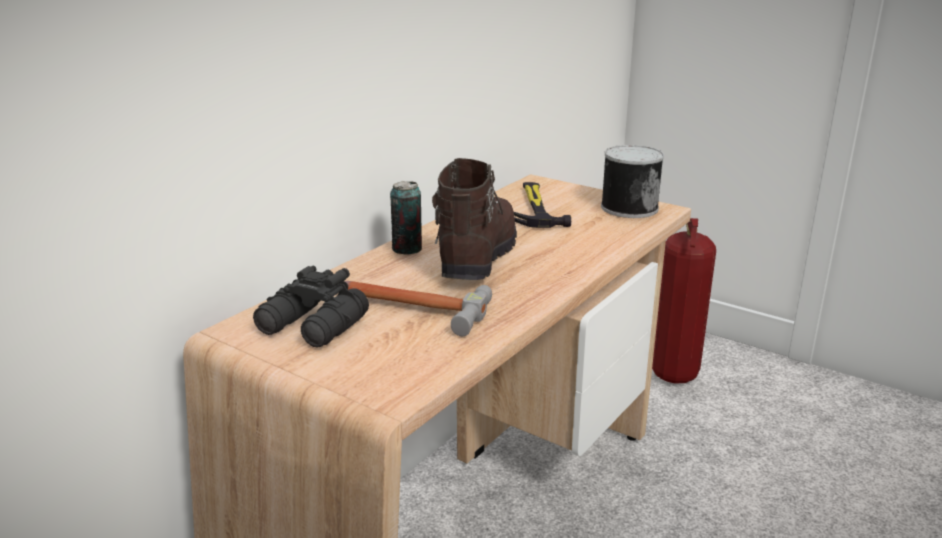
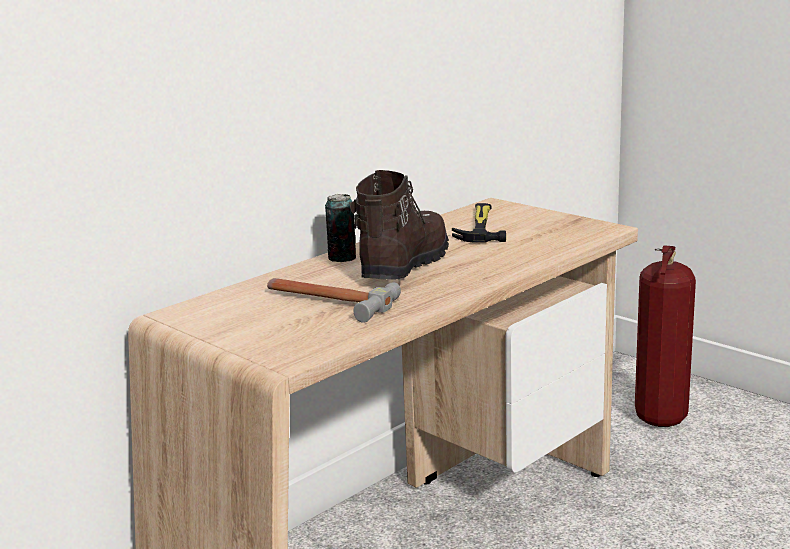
camera: 10 degrees right, 5 degrees down
black binoculars [253,266,369,347] -> none
can [601,145,664,218] -> none

